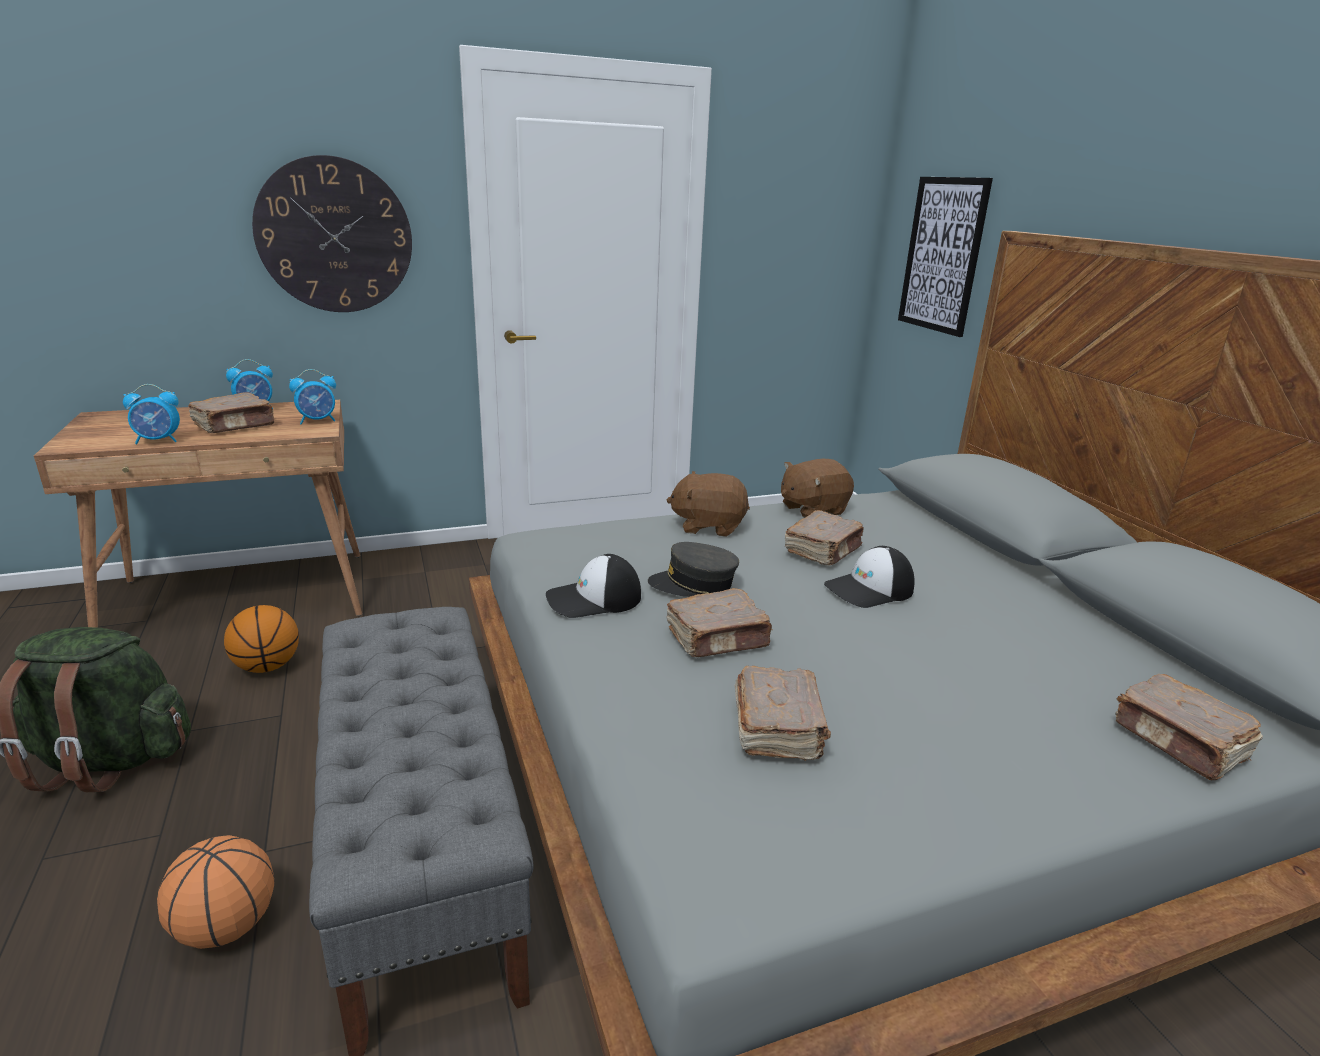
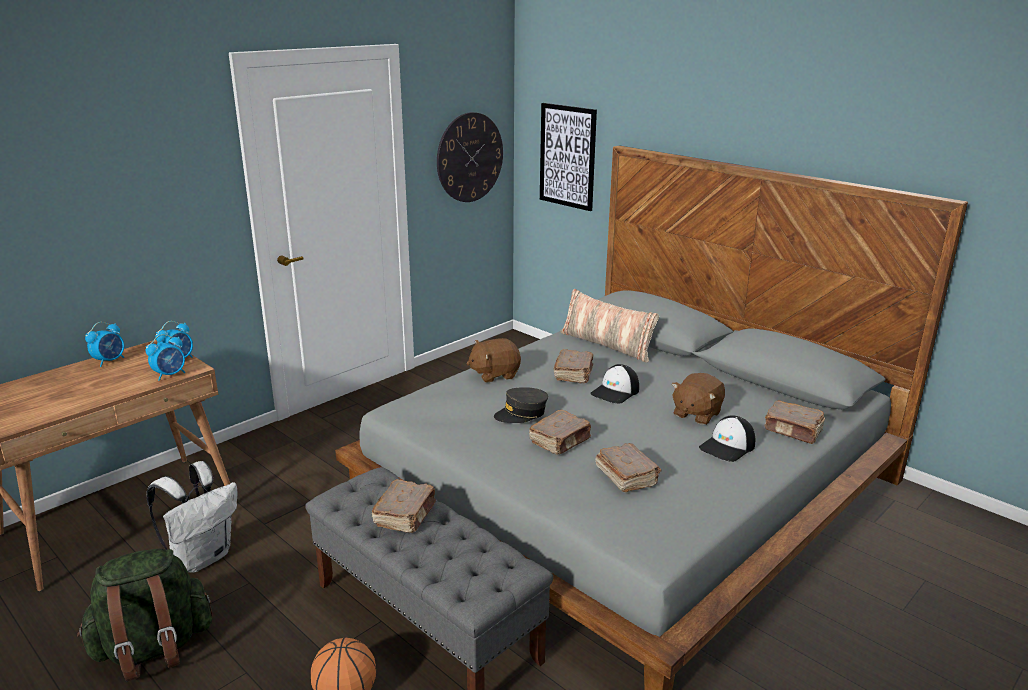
camera: 25 degrees left, 0 degrees up
alarm clock [123,384,180,445] -> alarm clock moved to [146,334,185,381]
brown book [188,392,274,433] -> brown book moved to [372,479,436,533]
basketball [224,605,299,673] -> white backpack [147,461,237,573]
wall clock [252,155,412,312] -> wall clock moved to [437,112,503,202]
cap [546,554,641,618] -> cap moved to [699,415,755,462]
brown plush toy [781,459,854,518] -> brown plush toy moved to [672,373,725,425]
none -> pillow [560,289,659,363]

